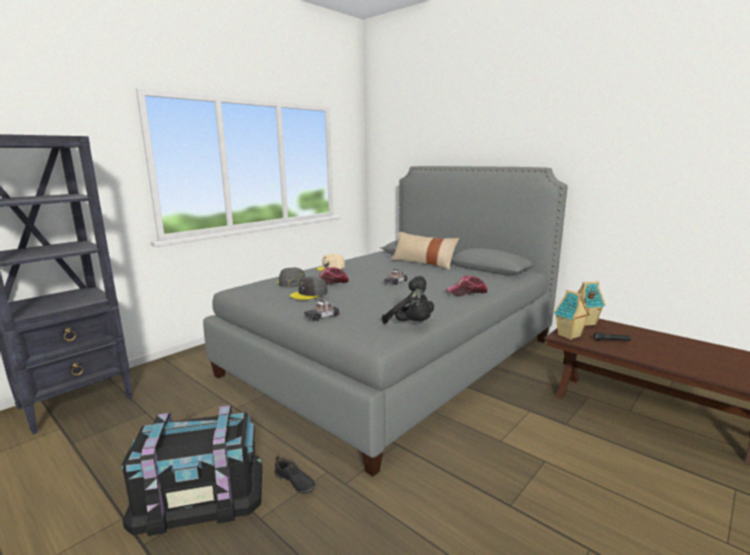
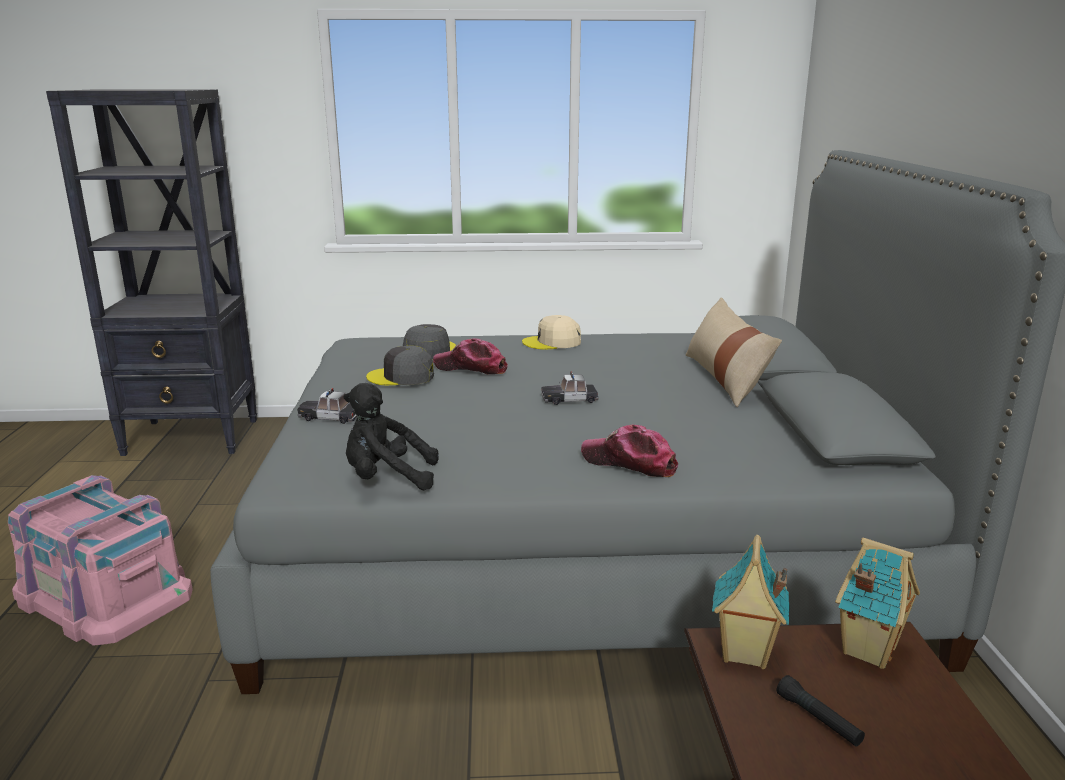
camera: 45 degrees right, 5 degrees up
black storage box [121,405,262,536] -> pink storage box [8,475,193,646]
black shoe [275,456,316,494] -> none
black plush toy [382,276,434,324] -> black plush toy turned 90 degrees clockwise [344,383,439,490]

